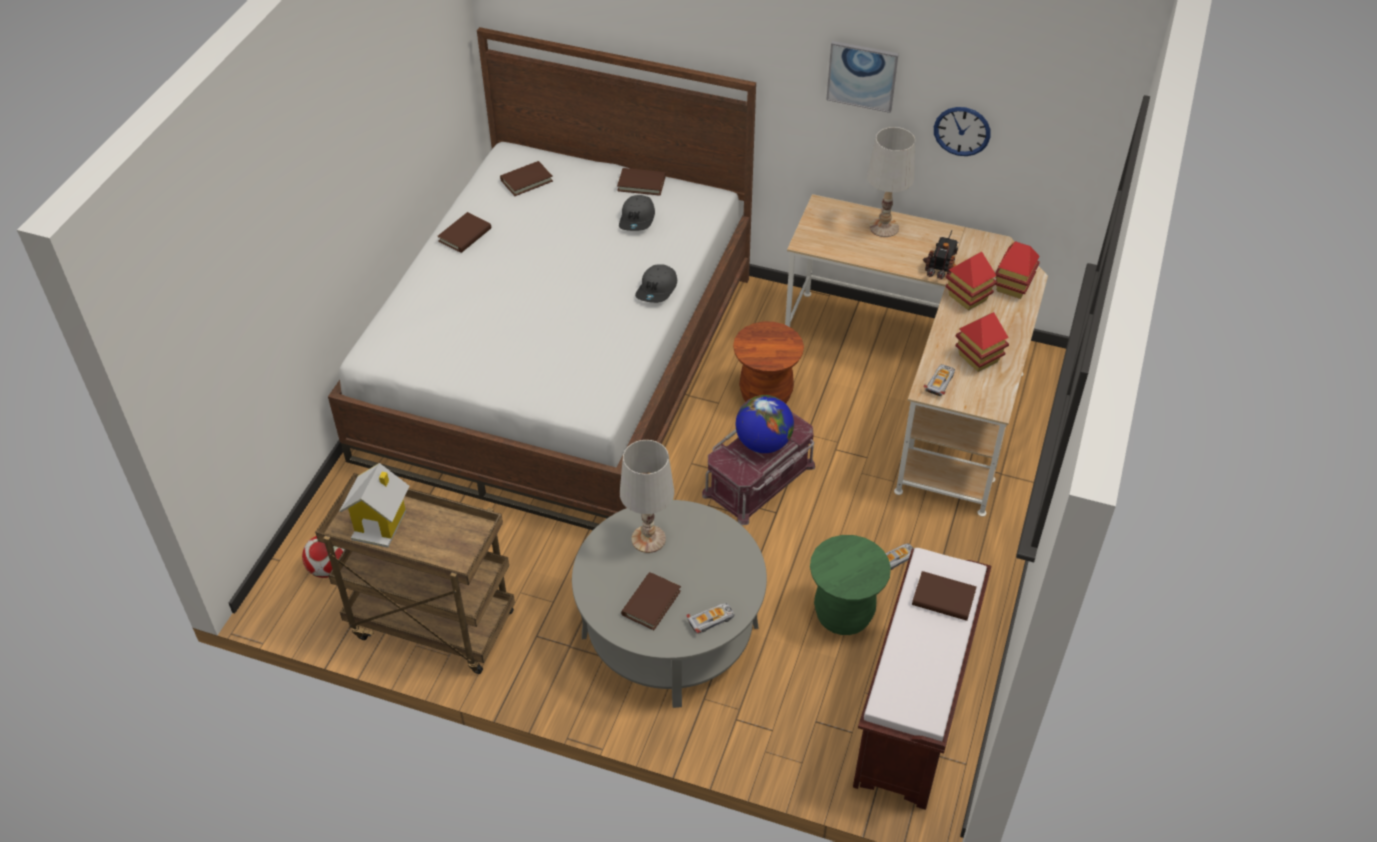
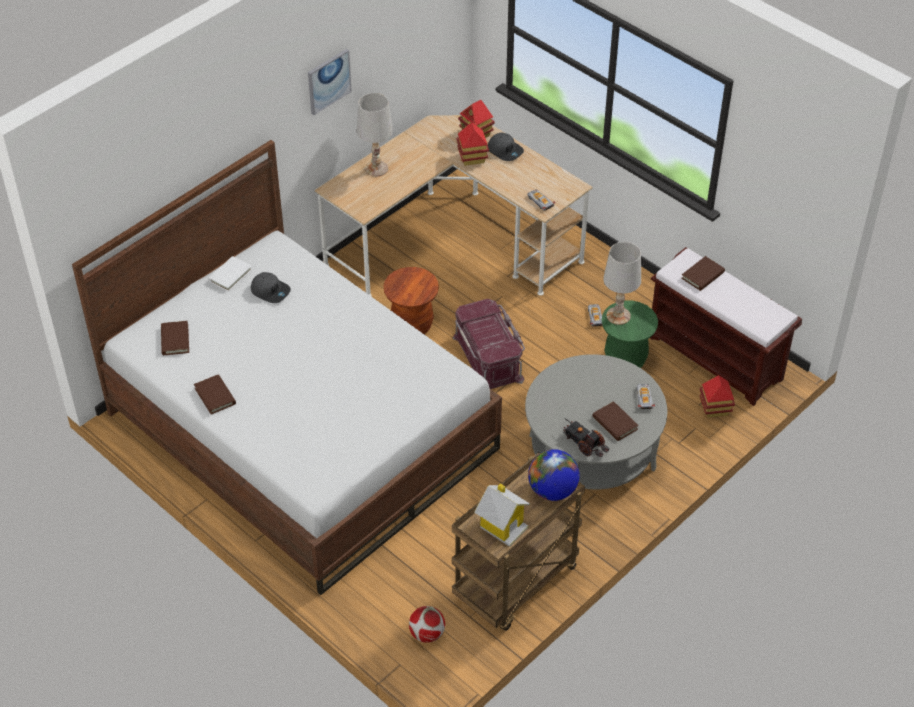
camera: 65 degrees left, 0 degrees up
brown book [617,168,666,196] -> white book [208,256,252,292]
white table lamp [620,440,674,553] -> white table lamp moved to [603,242,641,325]
grey cap [635,264,677,303] -> grey cap moved to [488,133,524,161]
globe [736,395,794,453] -> globe moved to [528,449,580,501]
toy truck [923,230,959,280] -> toy truck moved to [563,418,609,457]
wall clock [934,107,991,156] -> none
toy house [955,312,1009,372] -> toy house moved to [700,375,735,418]

